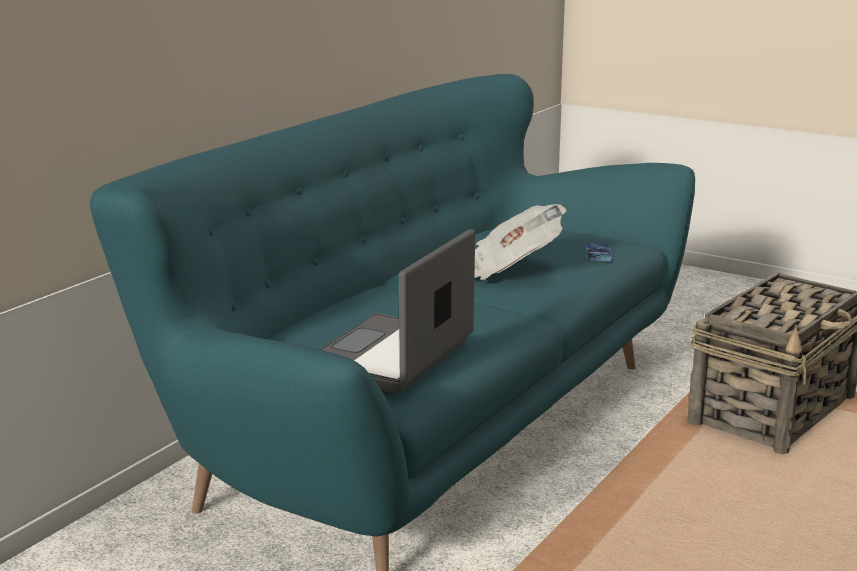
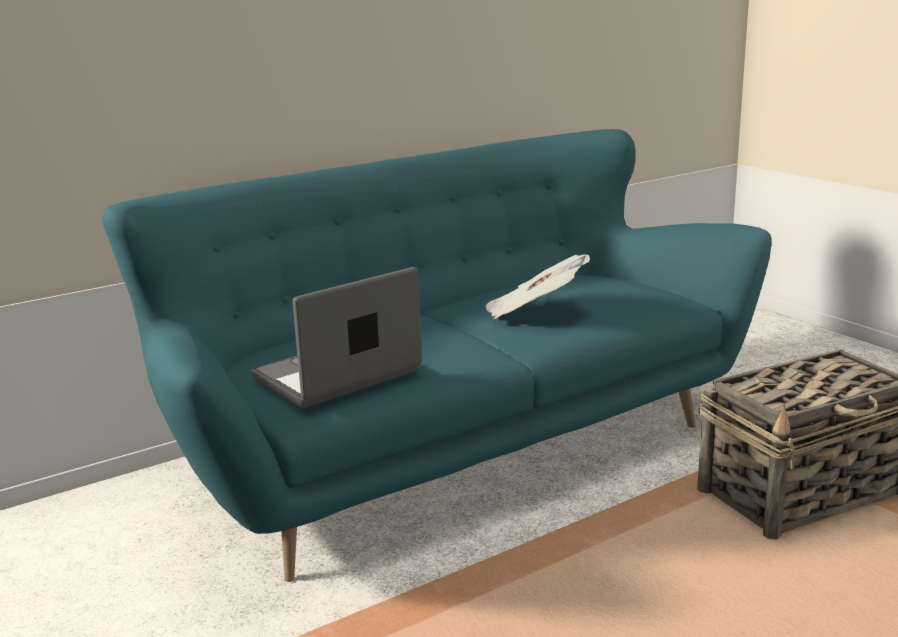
camera: 25 degrees right, 0 degrees up
phone [586,243,612,261] -> none

